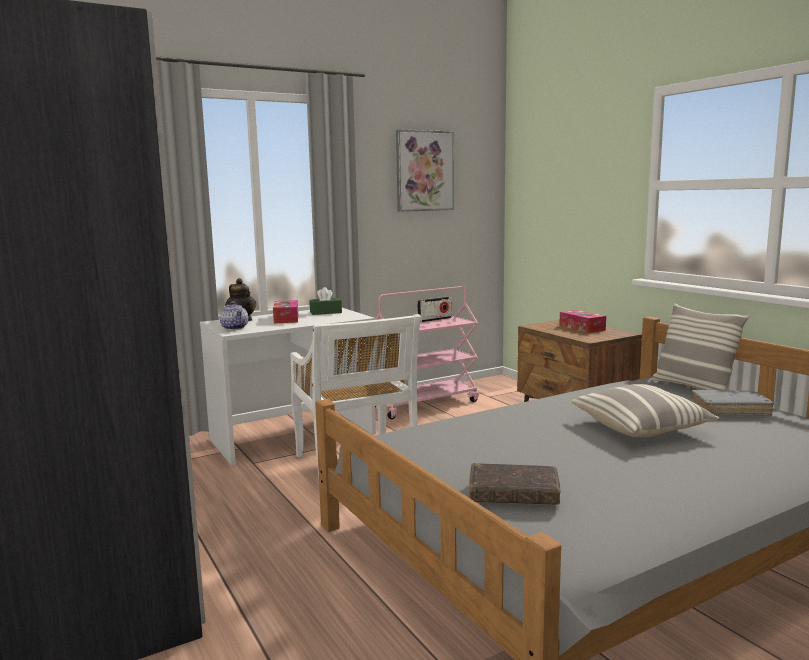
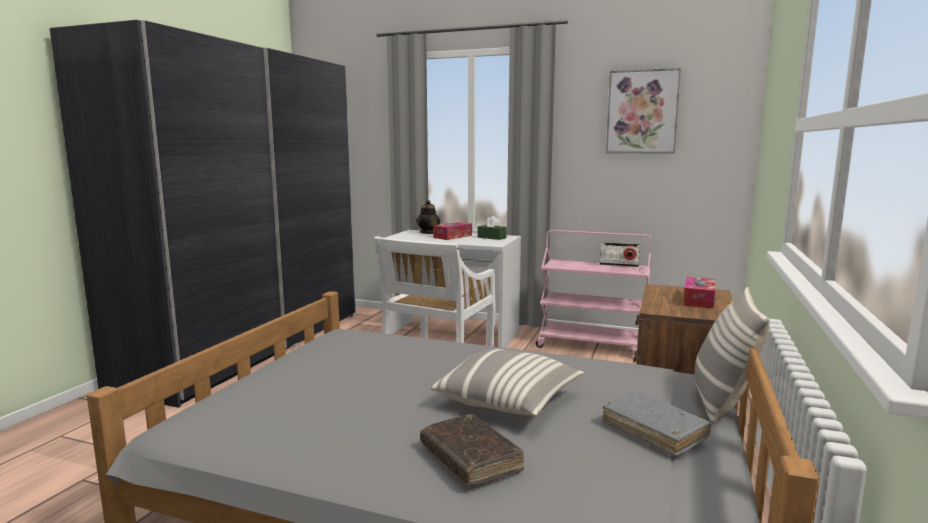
camera: 50 degrees right, 0 degrees up
teapot [219,301,248,330] -> none
brown book [469,463,561,504] -> brown book moved to [420,414,524,486]

